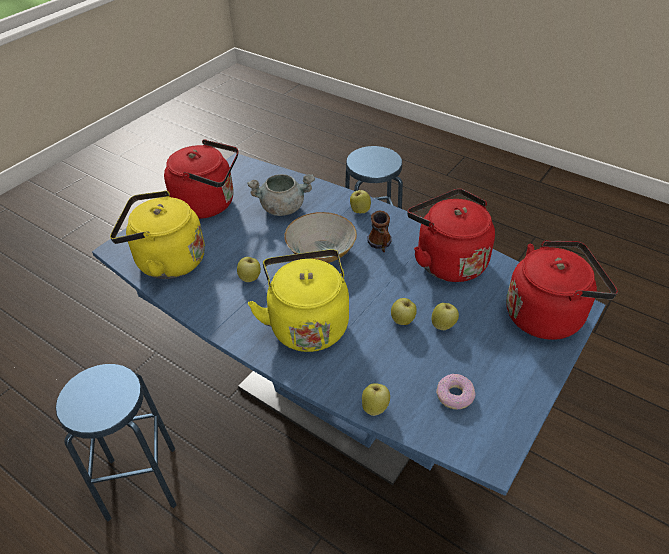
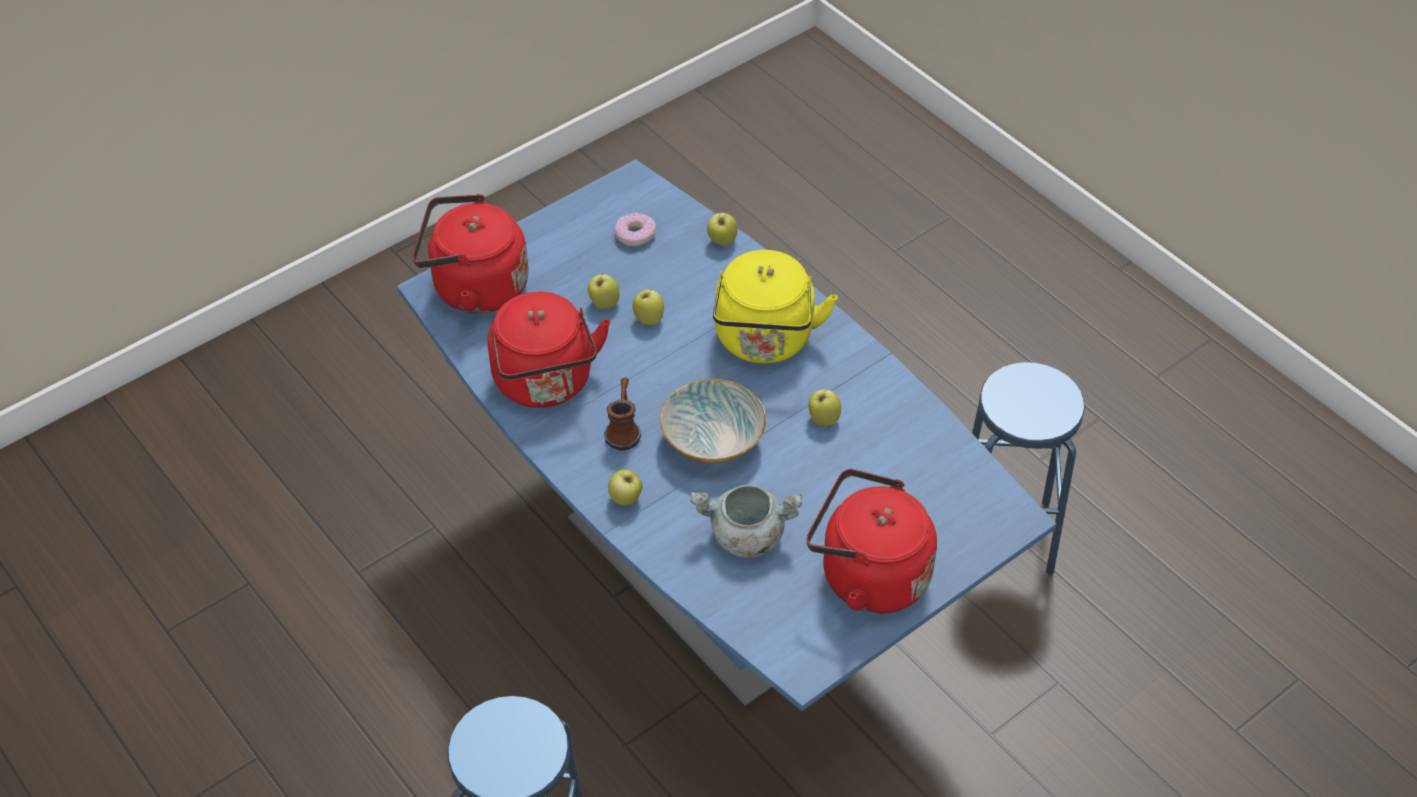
camera: 165 degrees left, 5 degrees up
yellow kettle [110,191,205,279] -> none

